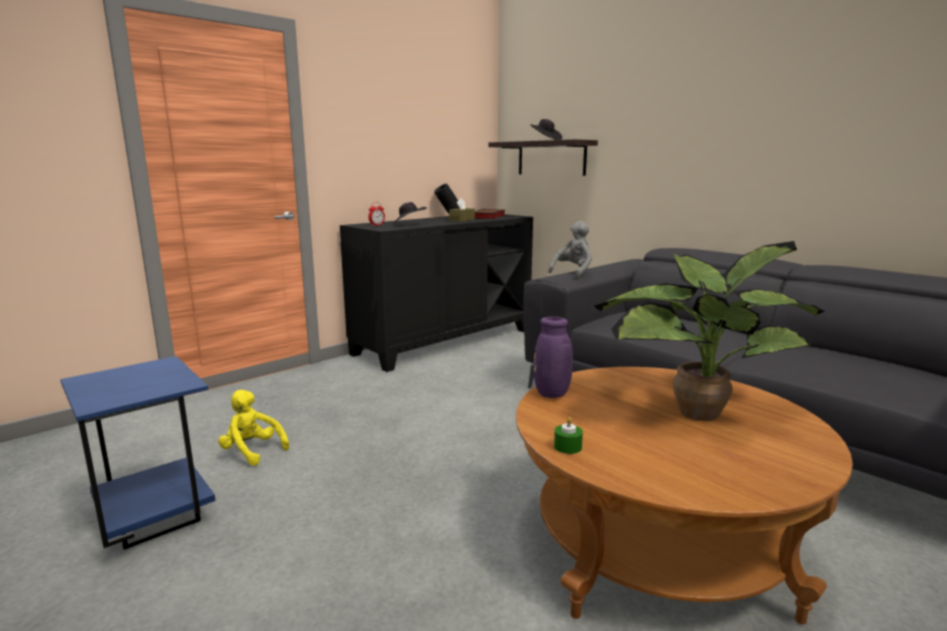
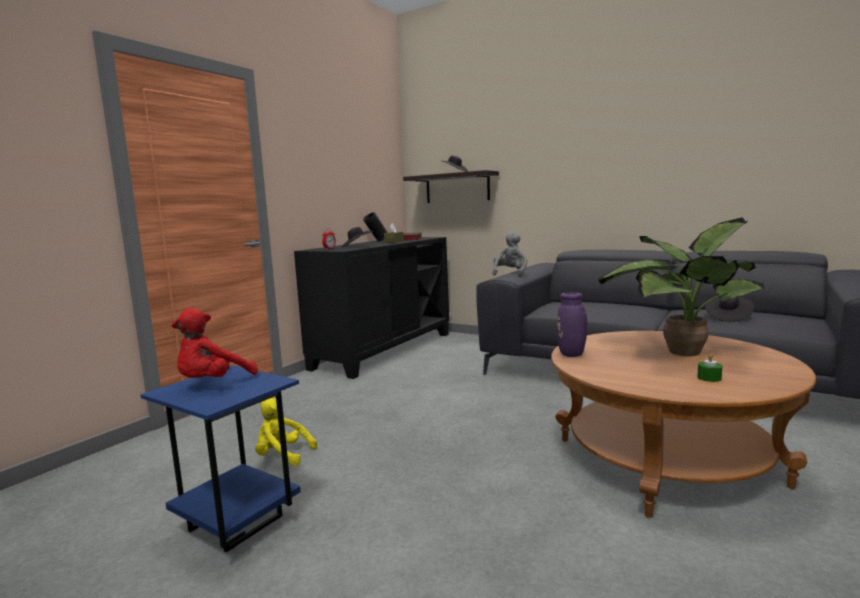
camera: 15 degrees left, 5 degrees down
green candle [554,417,583,454] -> green candle moved to [697,354,722,382]
none -> red plush toy [172,308,258,378]
none -> black hat [705,296,755,322]

